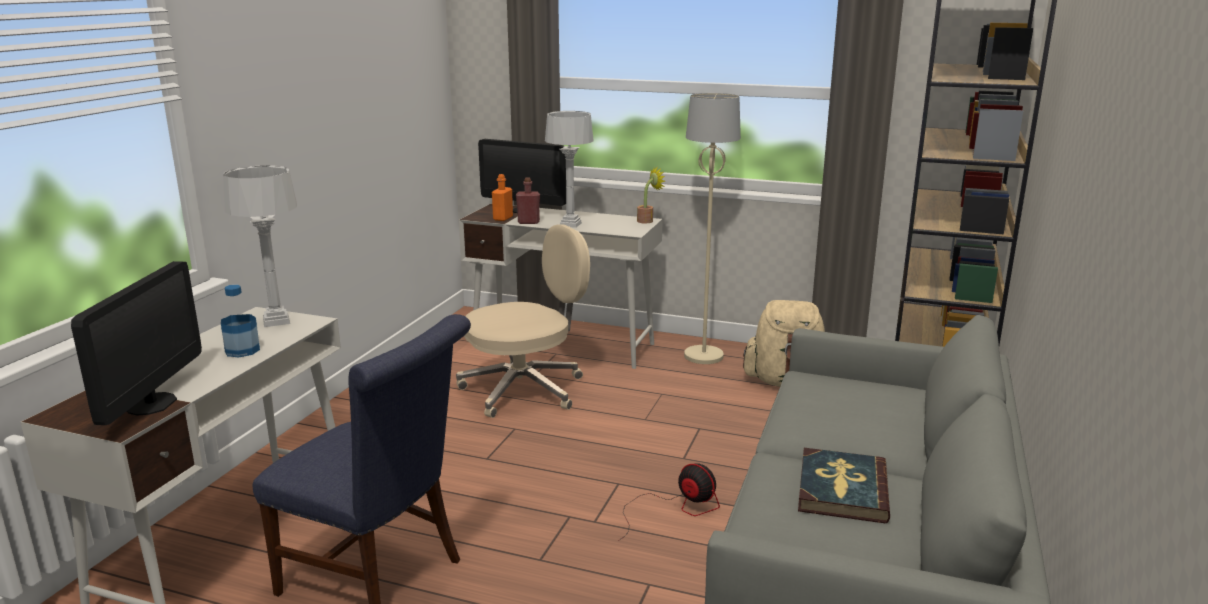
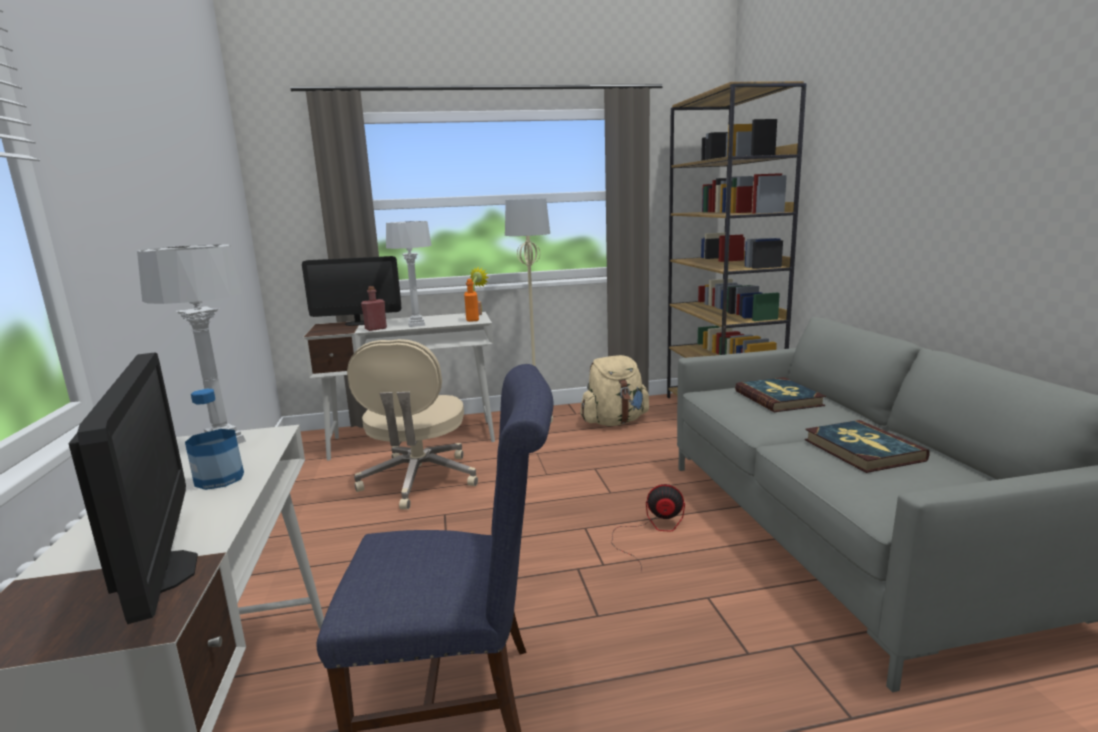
camera: 30 degrees left, 5 degrees down
beige office chair [456,224,590,418] -> beige office chair turned 150 degrees clockwise [347,339,478,510]
orange bottle [492,174,513,221] -> orange bottle moved to [464,279,479,322]
none -> book [735,377,826,412]

